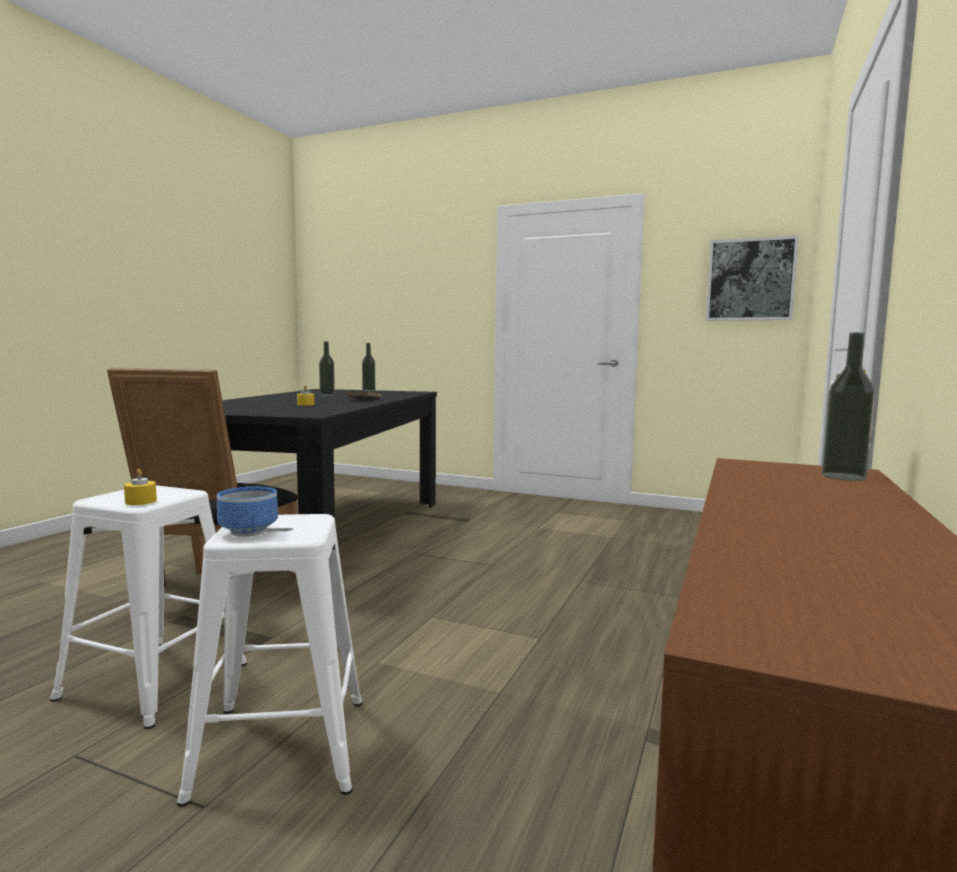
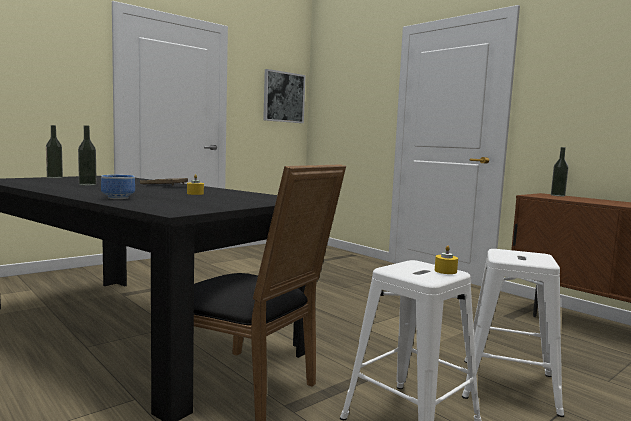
camera: 65 degrees left, 0 degrees up
bowl [217,487,278,536] -> bowl moved to [101,175,135,199]

